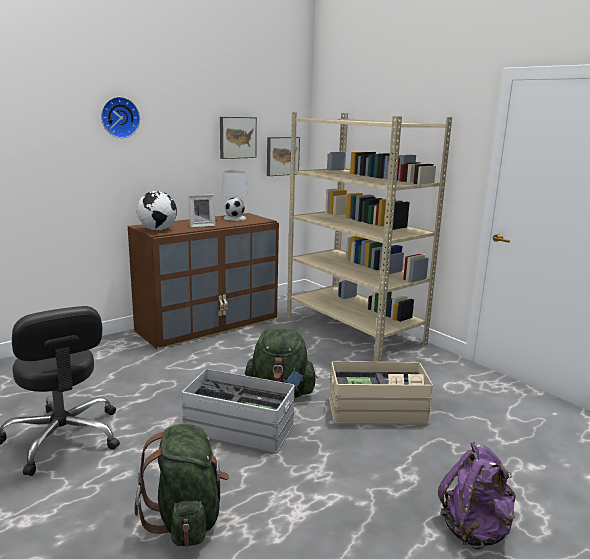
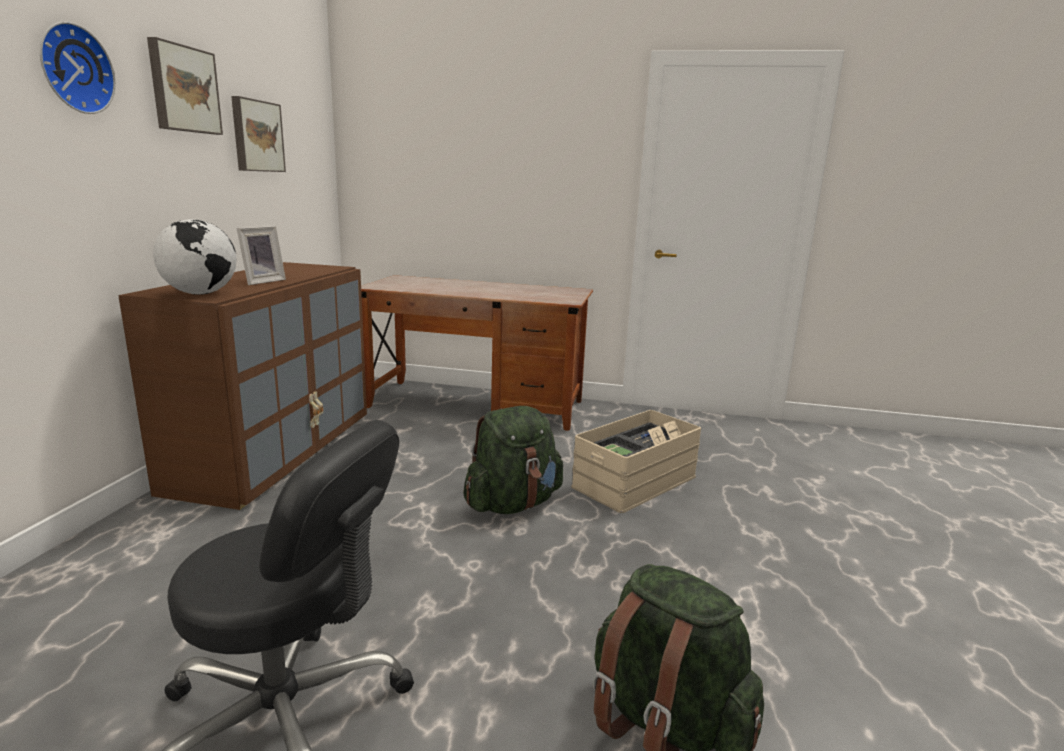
camera: 40 degrees left, 0 degrees up
grey storage box [182,369,295,454] -> none
white table lamp [221,171,248,221] -> none
picture [267,137,300,176] -> picture moved to [147,37,223,135]
beige bookcase [287,112,452,362] -> desk [361,275,593,431]
purple backpack [438,442,516,550] -> none

